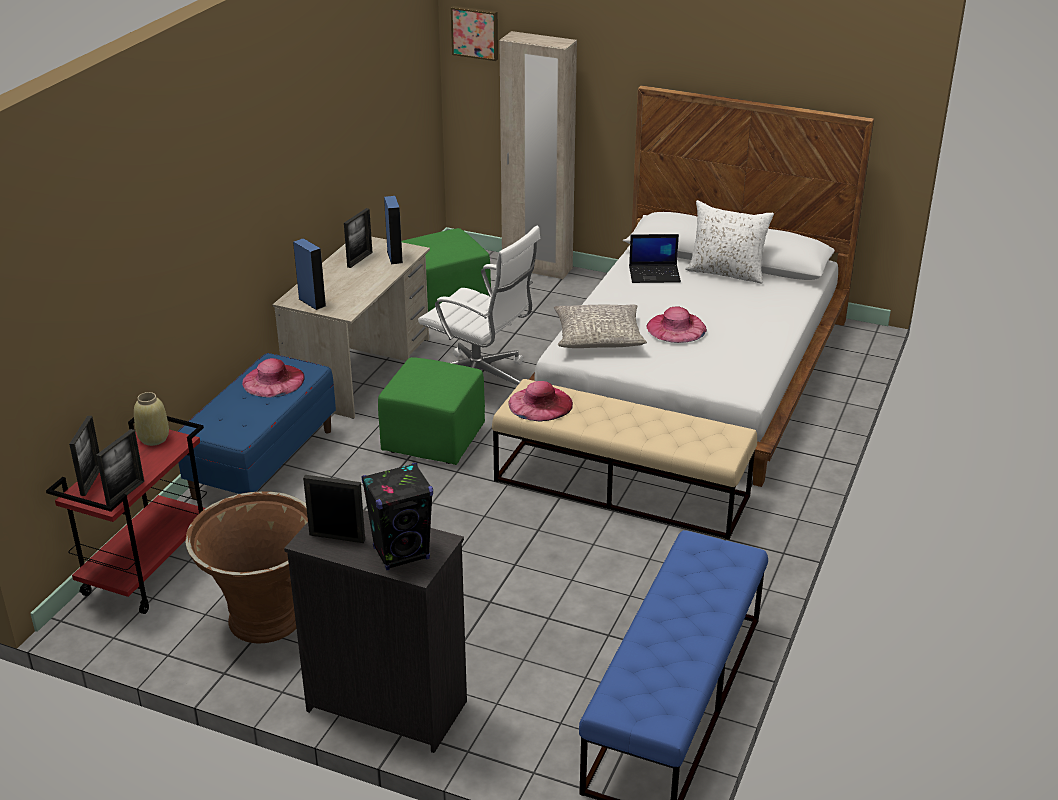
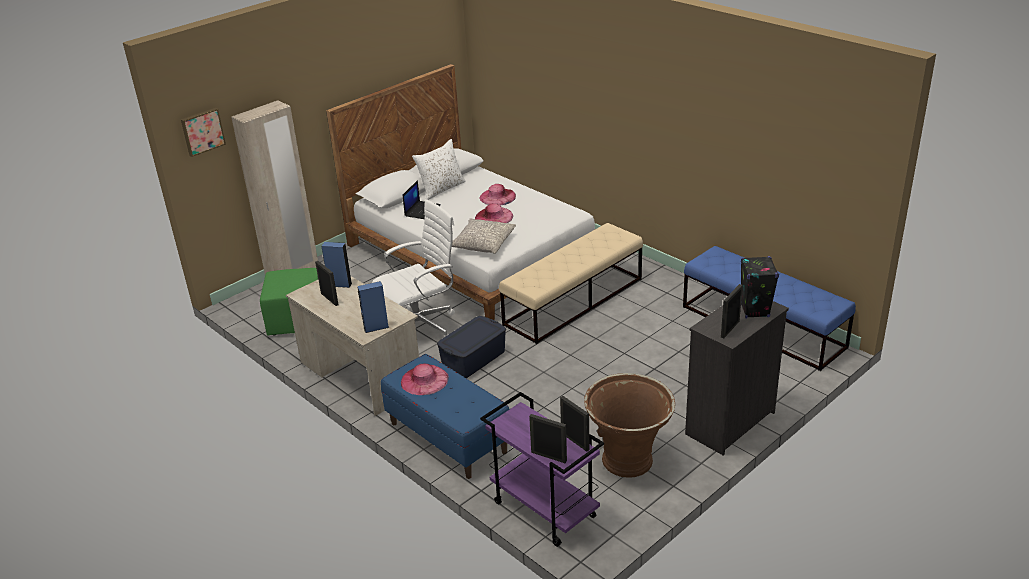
camera: 65 degrees left, 0 degrees up
red cart [46,416,207,614] -> purple cart [480,392,604,547]
beige vase [134,392,169,446] -> none
green ottoman [378,357,485,465] -> blue storage box [437,316,506,378]
pink hat [508,381,573,422] -> pink hat moved to [480,184,516,206]

